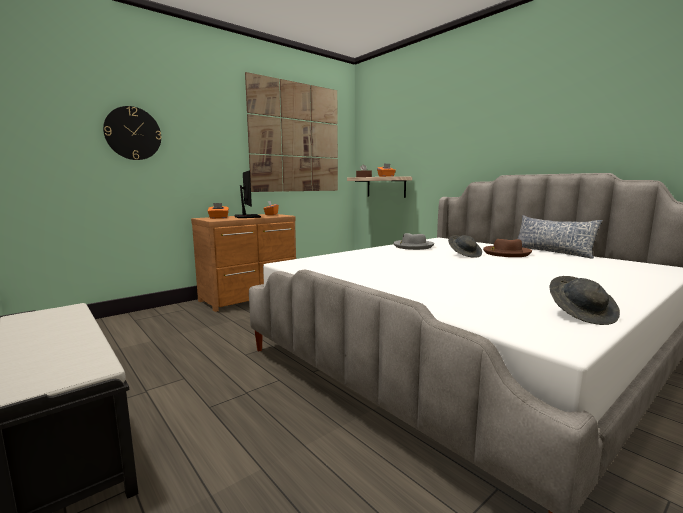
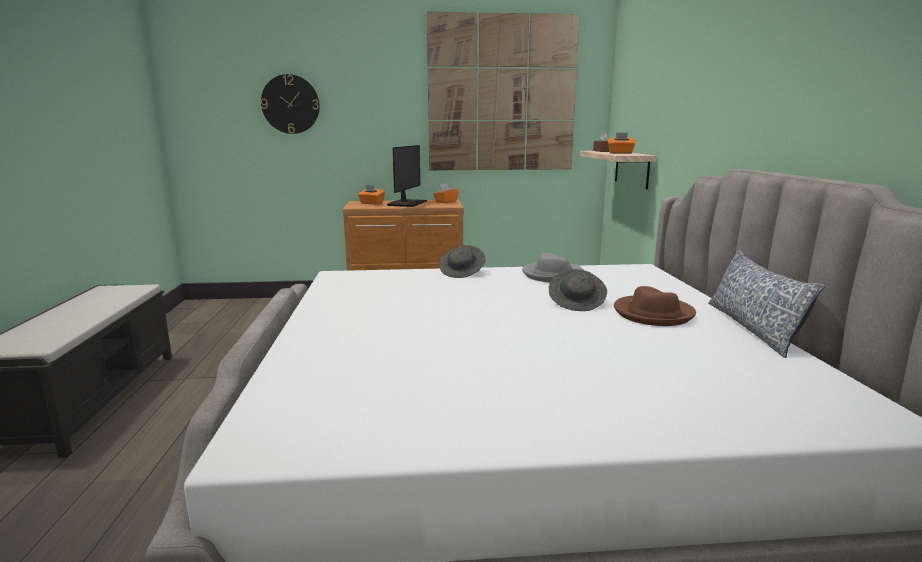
camera: 35 degrees right, 5 degrees up
grey hat [550,276,620,325] -> grey hat moved to [439,245,486,278]

